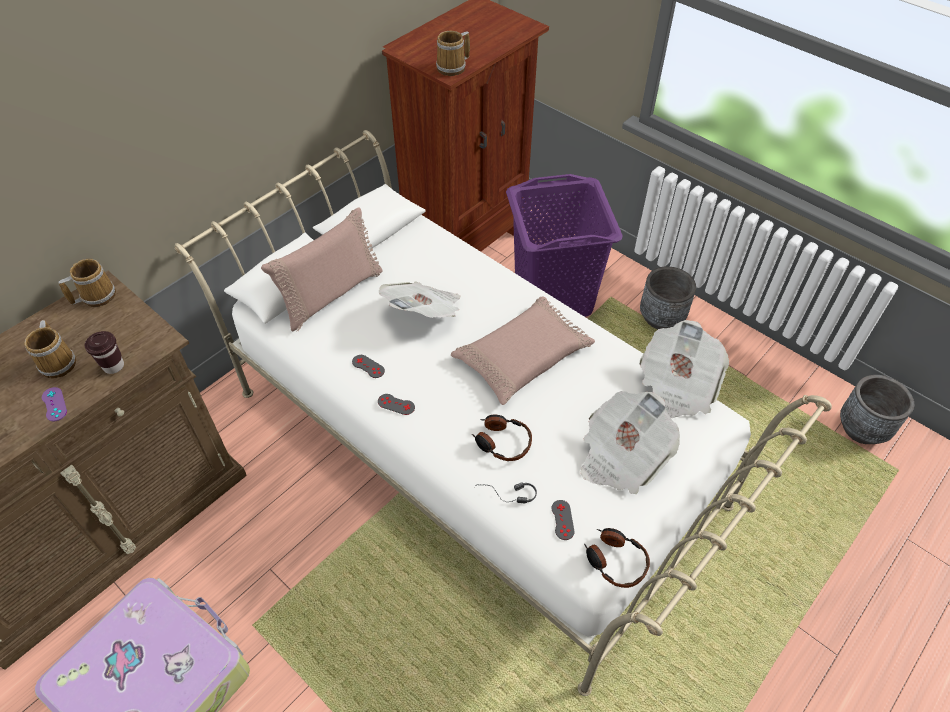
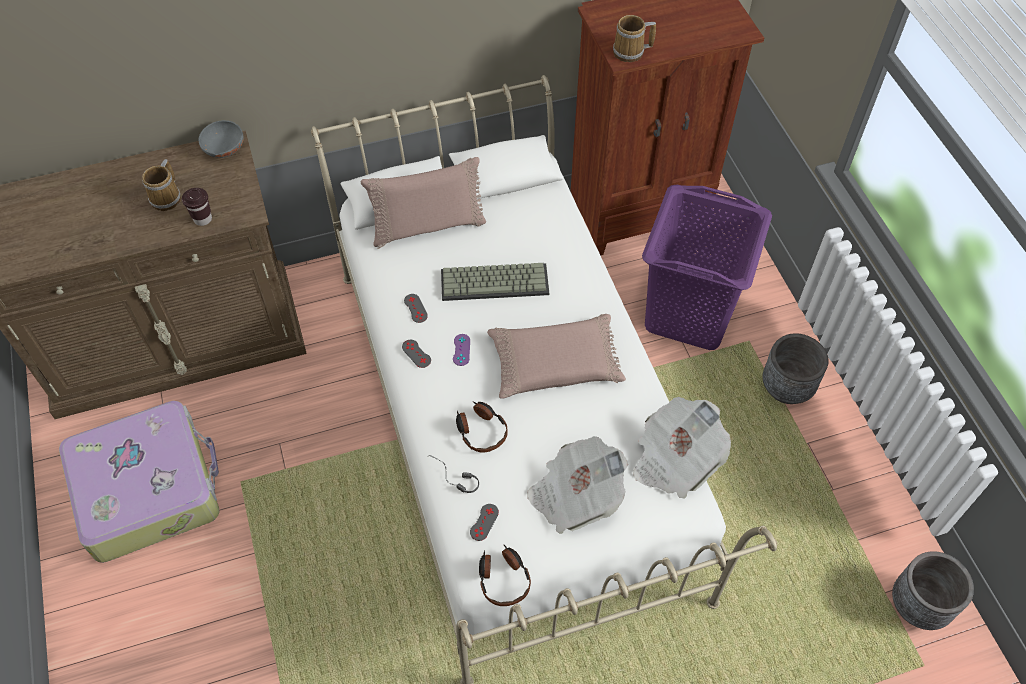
camera: 30 degrees right, 5 degrees up
purple game controller [42,387,67,422] -> purple game controller moved to [453,334,470,366]
mug [58,259,116,307] -> grey bowl [199,120,243,158]
newspaper [379,282,461,318] -> keyboard [441,263,549,301]

